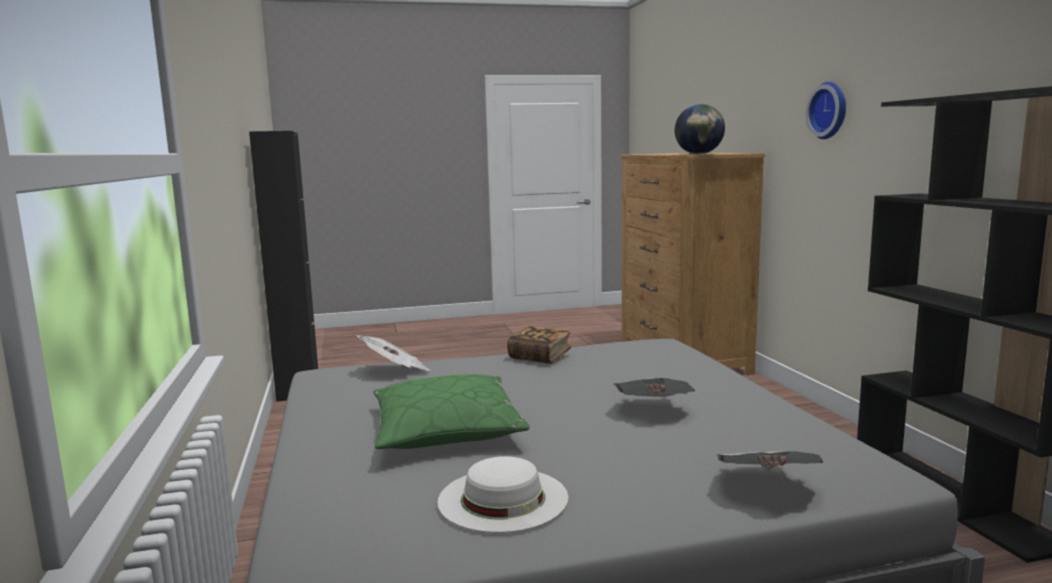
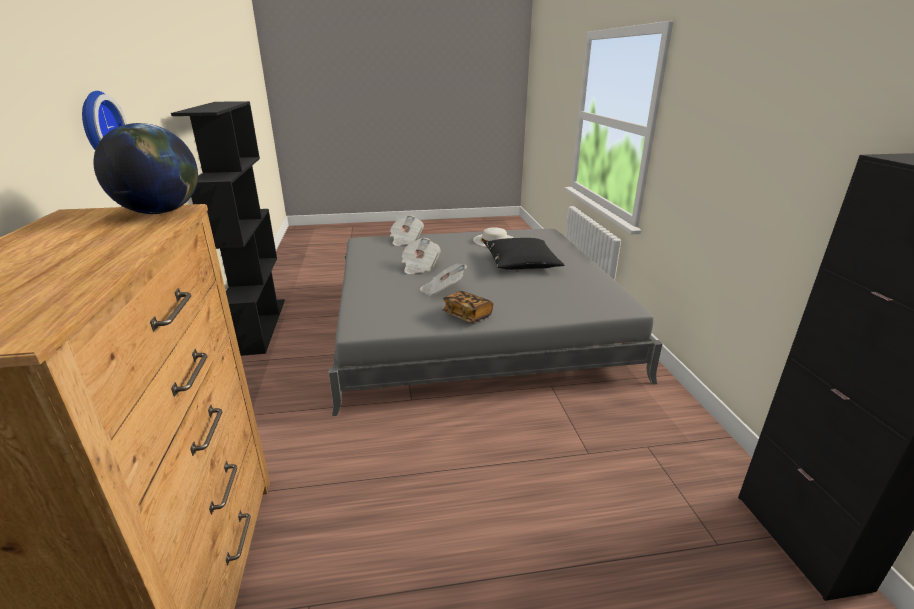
camera: 175 degrees left, 15 degrees up
newspaper [356,335,431,371] -> newspaper moved to [420,263,467,296]
green pillow [374,374,530,449] -> black pillow [484,238,565,270]

